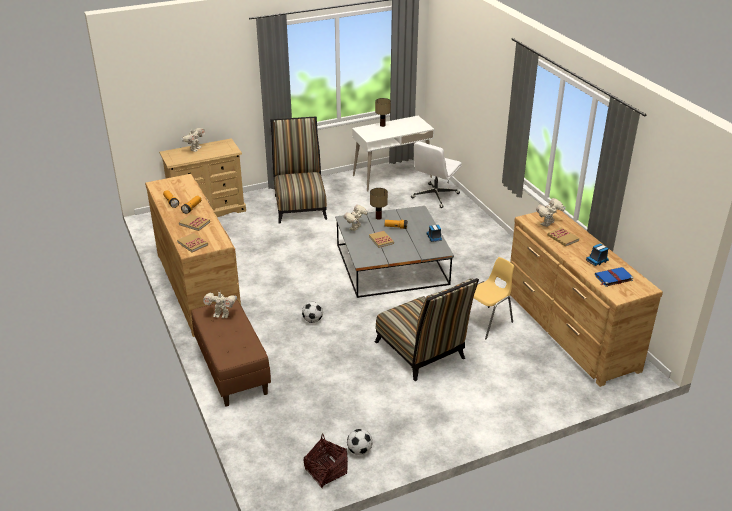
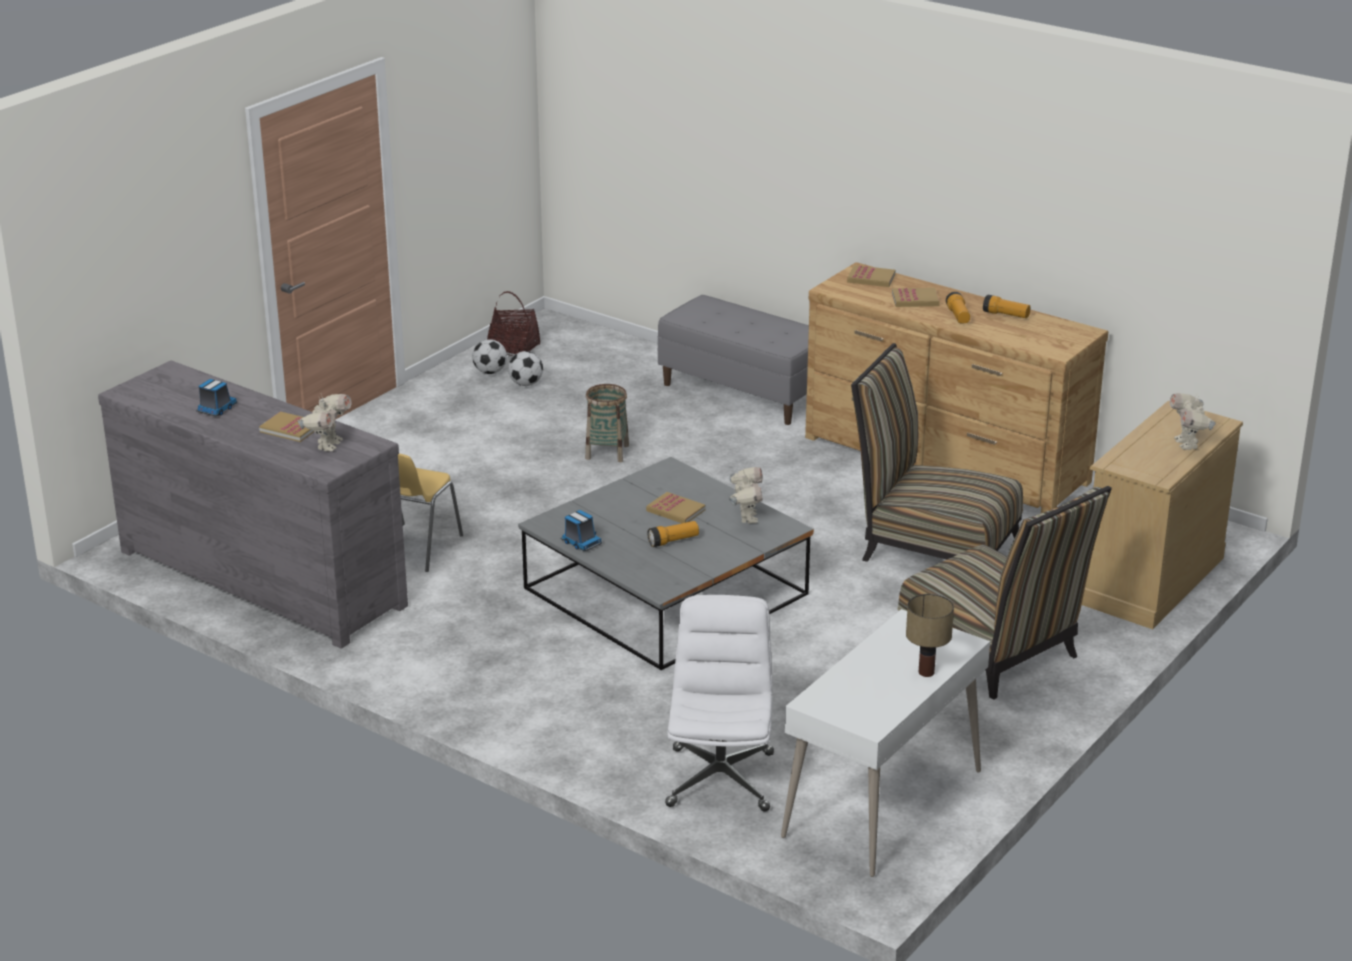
camera: 150 degrees right, 5 degrees down
brown bench [191,300,271,407] -> grey bench [657,295,809,425]
toy robot [203,292,237,318] -> none
football [302,302,323,323] -> football moved to [508,351,543,386]
table lamp [370,188,388,220] -> none
chair [375,278,479,381] -> chair moved to [851,343,1023,562]
brown dresser [510,210,663,387] -> grey dresser [98,360,408,648]
blue book [595,267,634,287] -> none
none -> basket [585,384,629,462]

